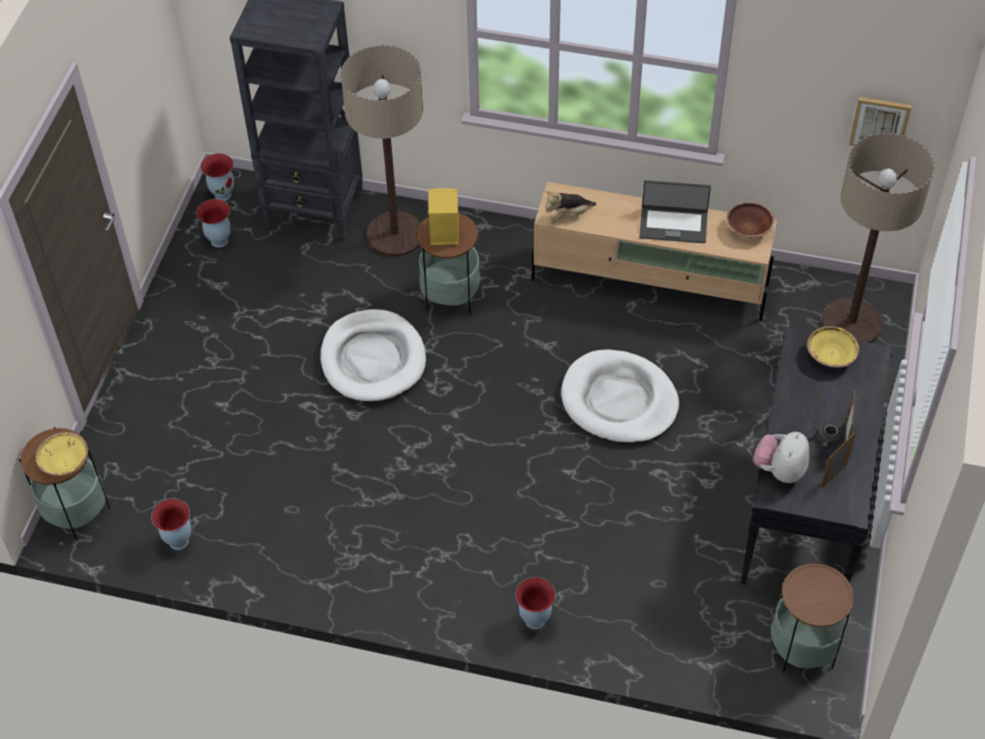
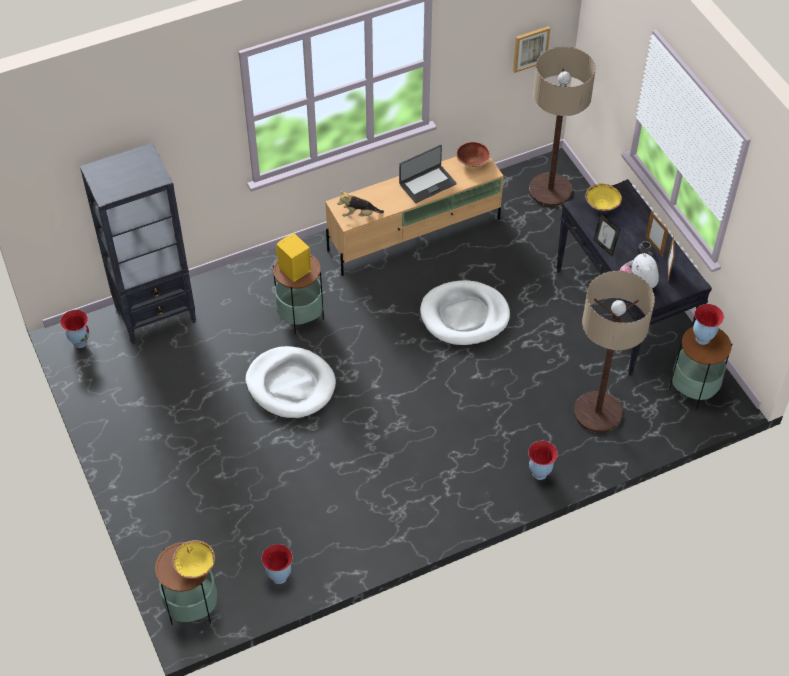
camera: 40 degrees left, 0 degrees up
vase [196,199,231,248] -> vase moved to [693,304,724,345]
floor lamp [341,45,423,257] -> floor lamp moved to [574,271,655,433]
plush toy [545,191,596,223] -> plush toy turned 60 degrees clockwise [337,191,384,217]
none -> picture frame [593,213,620,256]

